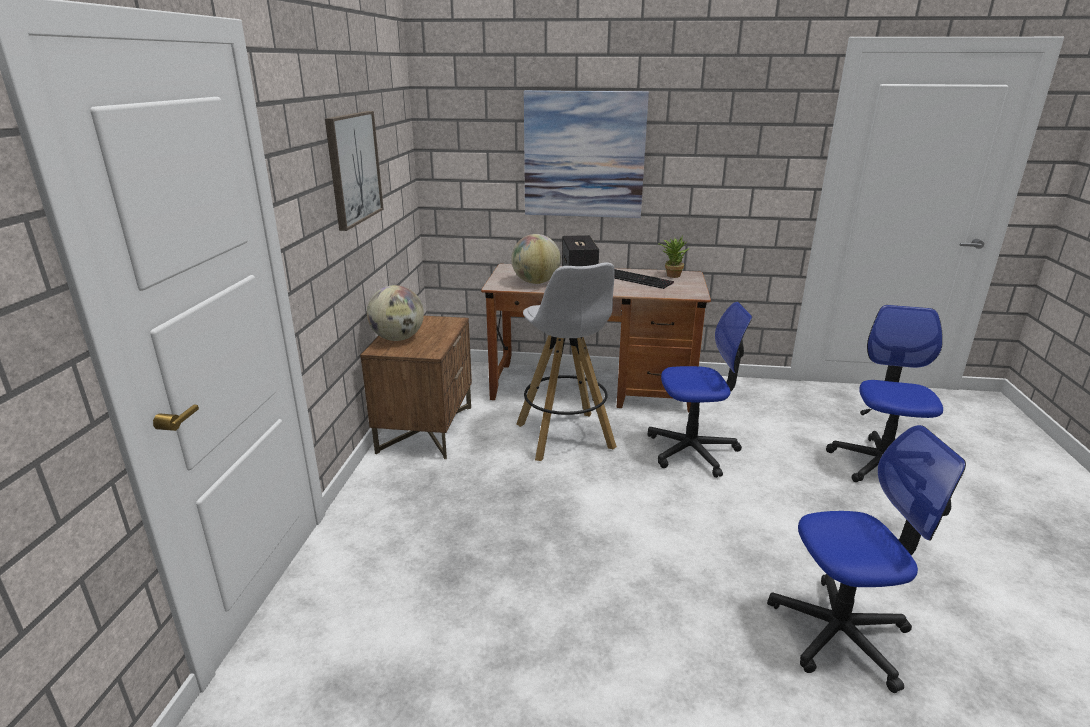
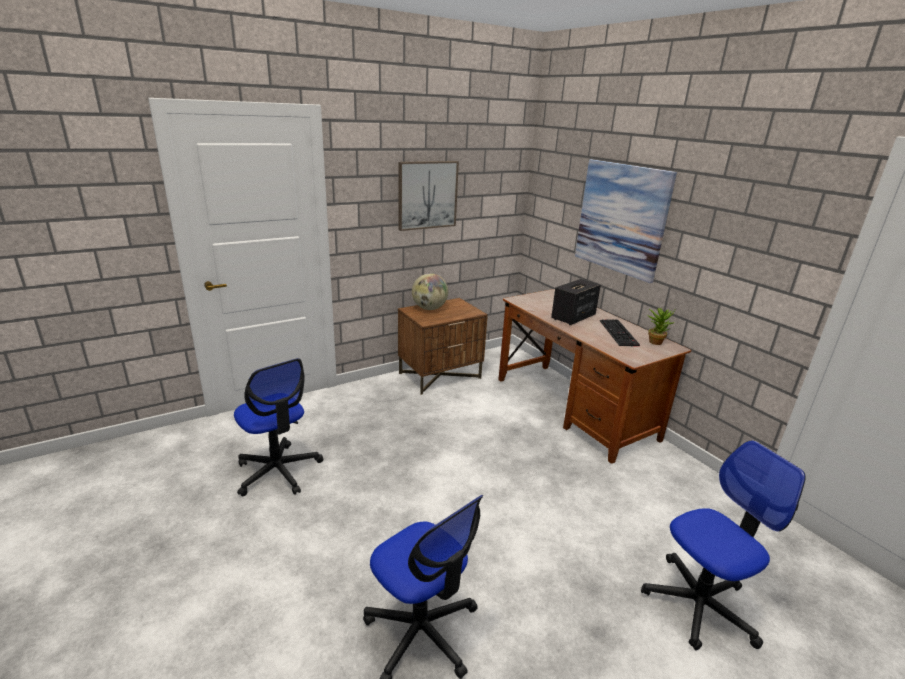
camera: 50 degrees right, 0 degrees up
globe [511,234,561,284] -> none
white stool [517,262,617,461] -> none
office chair [647,302,752,478] -> office chair moved to [234,358,323,496]

